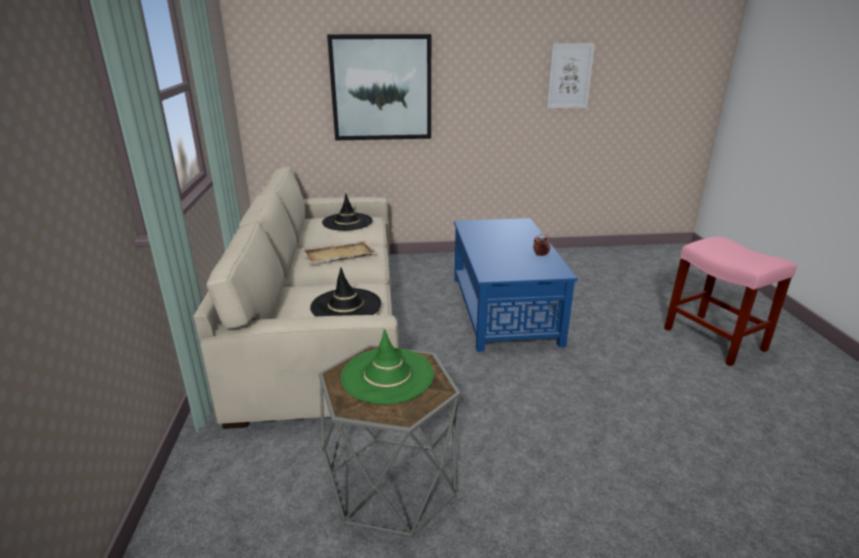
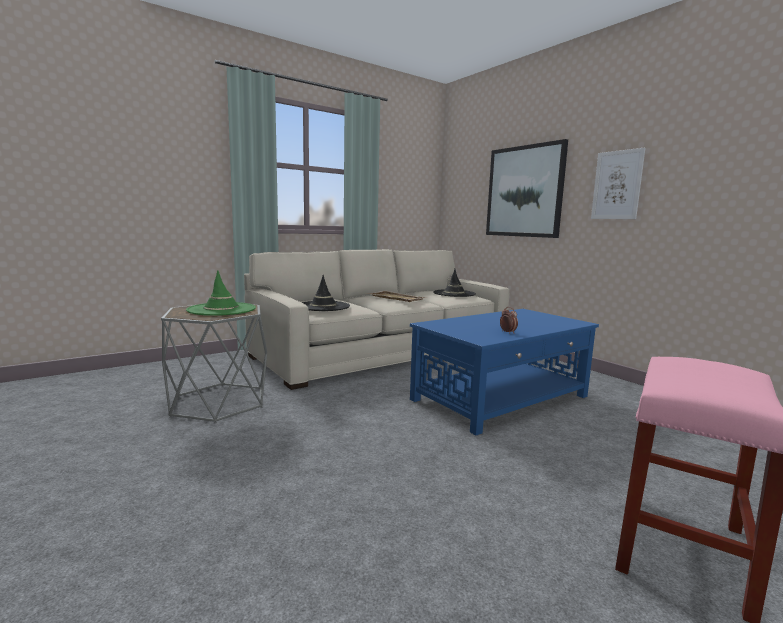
camera: 60 degrees right, 15 degrees down
picture [546,43,595,108] -> picture moved to [591,148,645,219]

